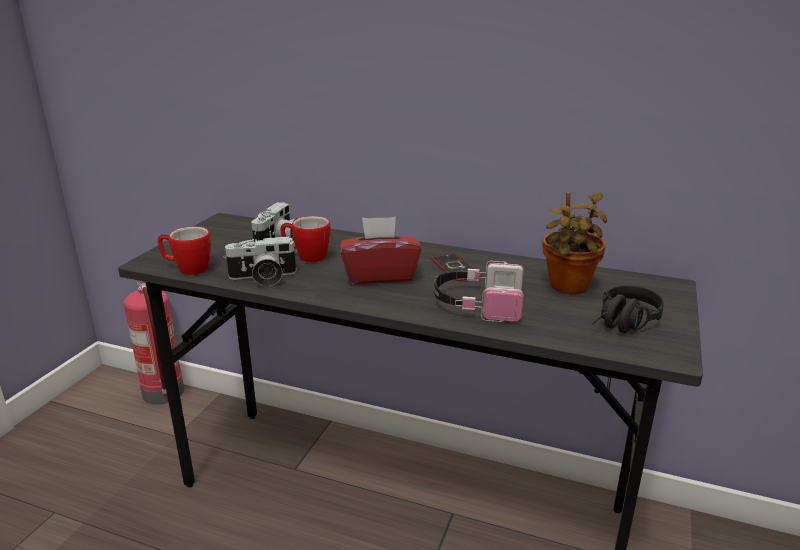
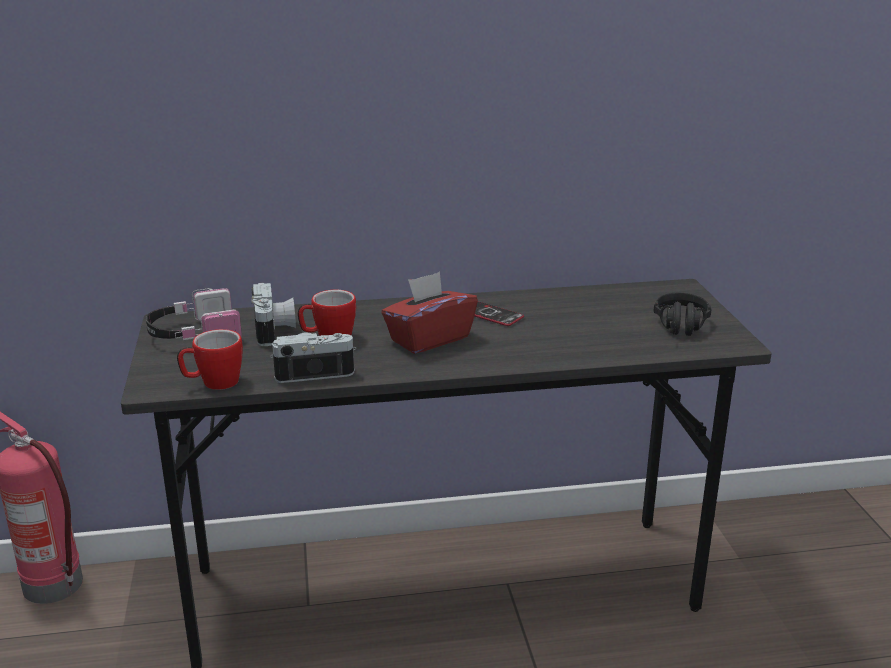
camera: 30 degrees left, 0 degrees up
camera [224,236,297,286] -> camera turned 150 degrees counterclockwise [270,332,356,383]
headphones [434,261,524,322] -> headphones moved to [146,288,242,340]
potted plant [543,192,607,294] -> none

